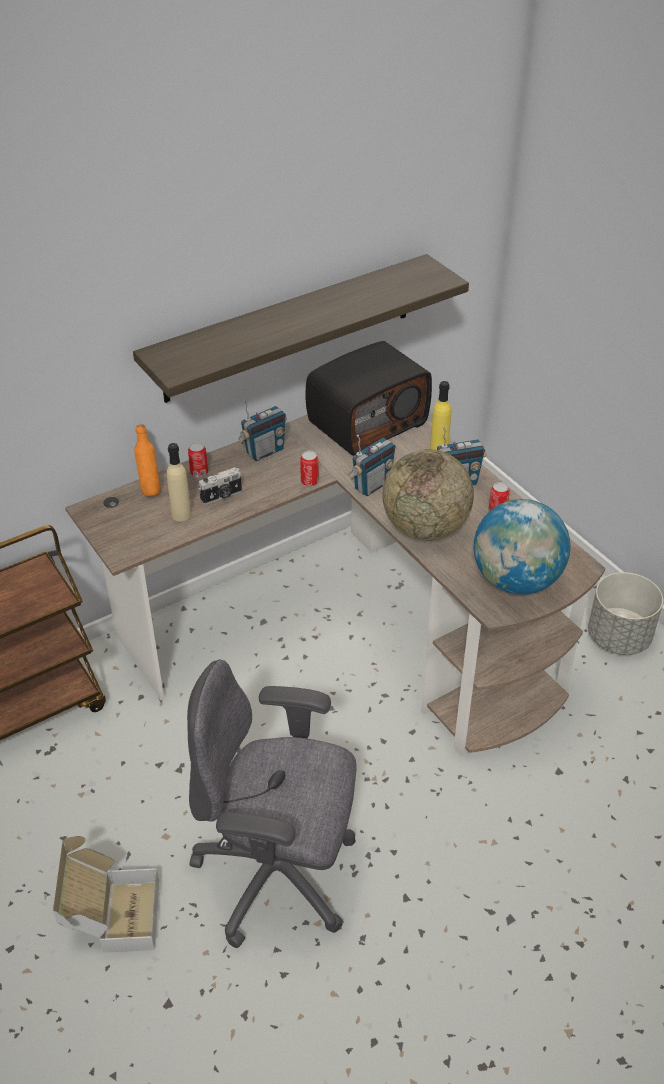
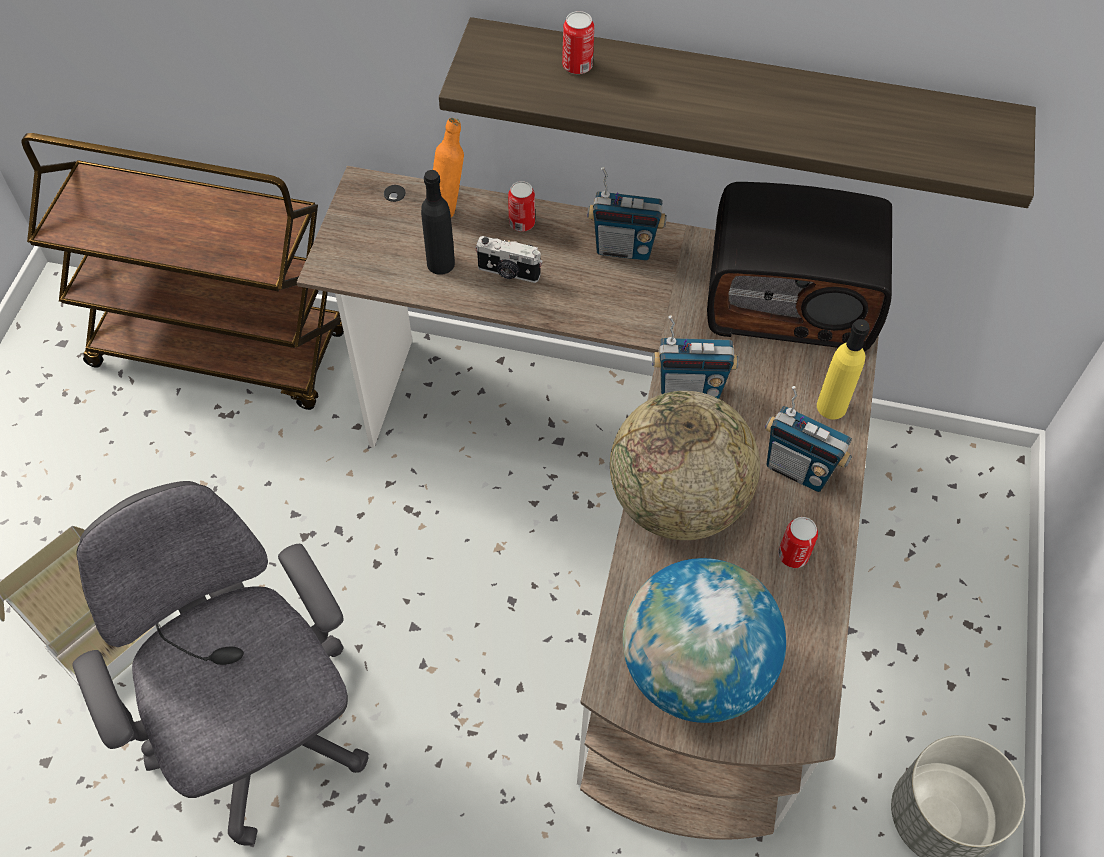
camera: 45 degrees right, 15 degrees up
beige bottle [167,443,191,522] -> black bottle [421,170,455,275]
can [300,451,319,486] -> can moved to [562,11,594,74]

